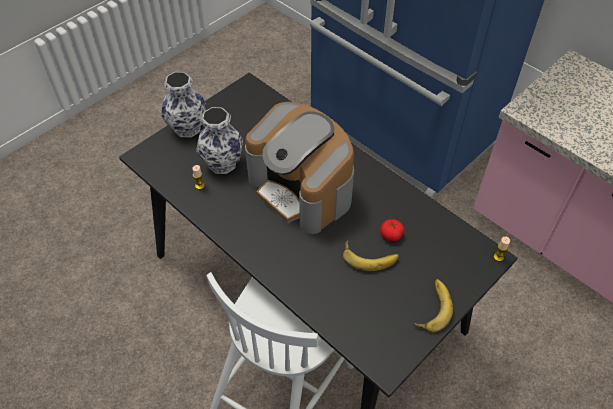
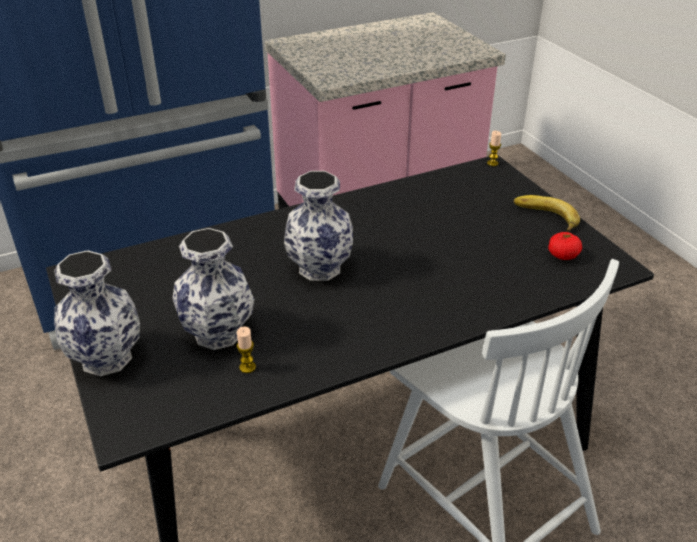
camera: 70 degrees left, 15 degrees down
coffee machine [245,102,354,234] -> vase [284,171,353,281]
banana [343,240,399,271] -> none
tomato [380,219,404,242] -> tomato moved to [548,232,582,260]

